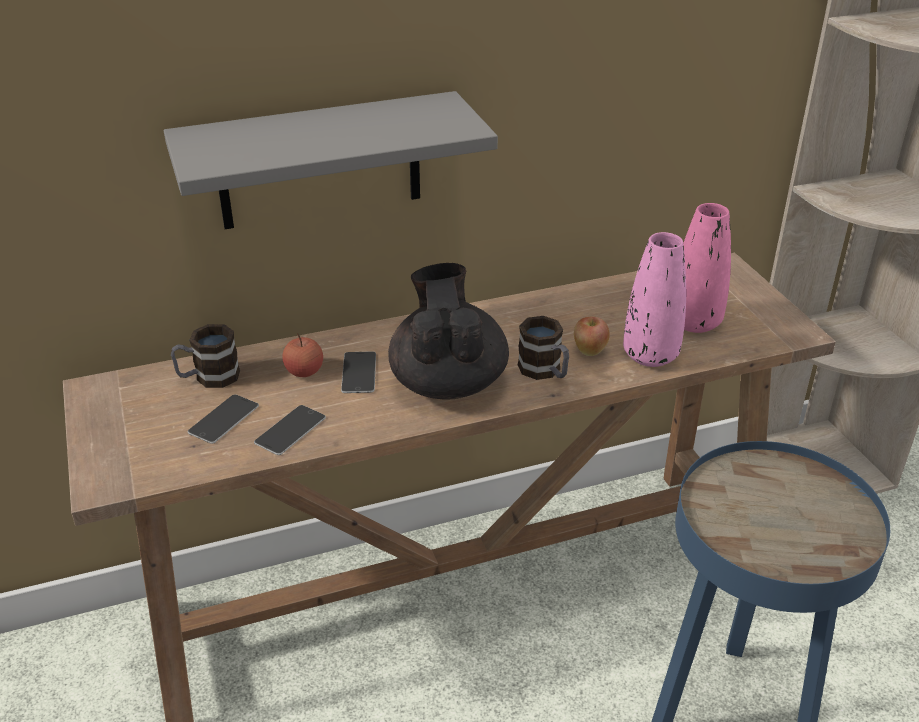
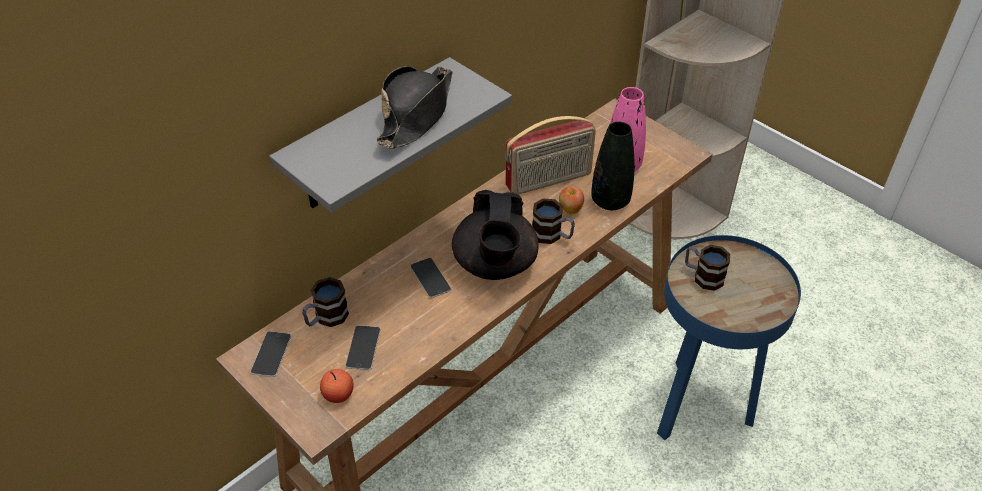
camera: 25 degrees left, 10 degrees up
phone [254,405,326,455] -> phone moved to [251,331,291,377]
apple [282,333,323,377] -> apple moved to [320,369,354,403]
black teapot [388,263,509,399] -> black teapot turned 150 degrees counterclockwise [452,190,539,280]
pink vase [623,232,686,367] -> black vase [591,122,635,210]
none -> black hat [376,66,452,148]
none -> radio [505,116,596,195]
none -> mug [685,245,730,291]

